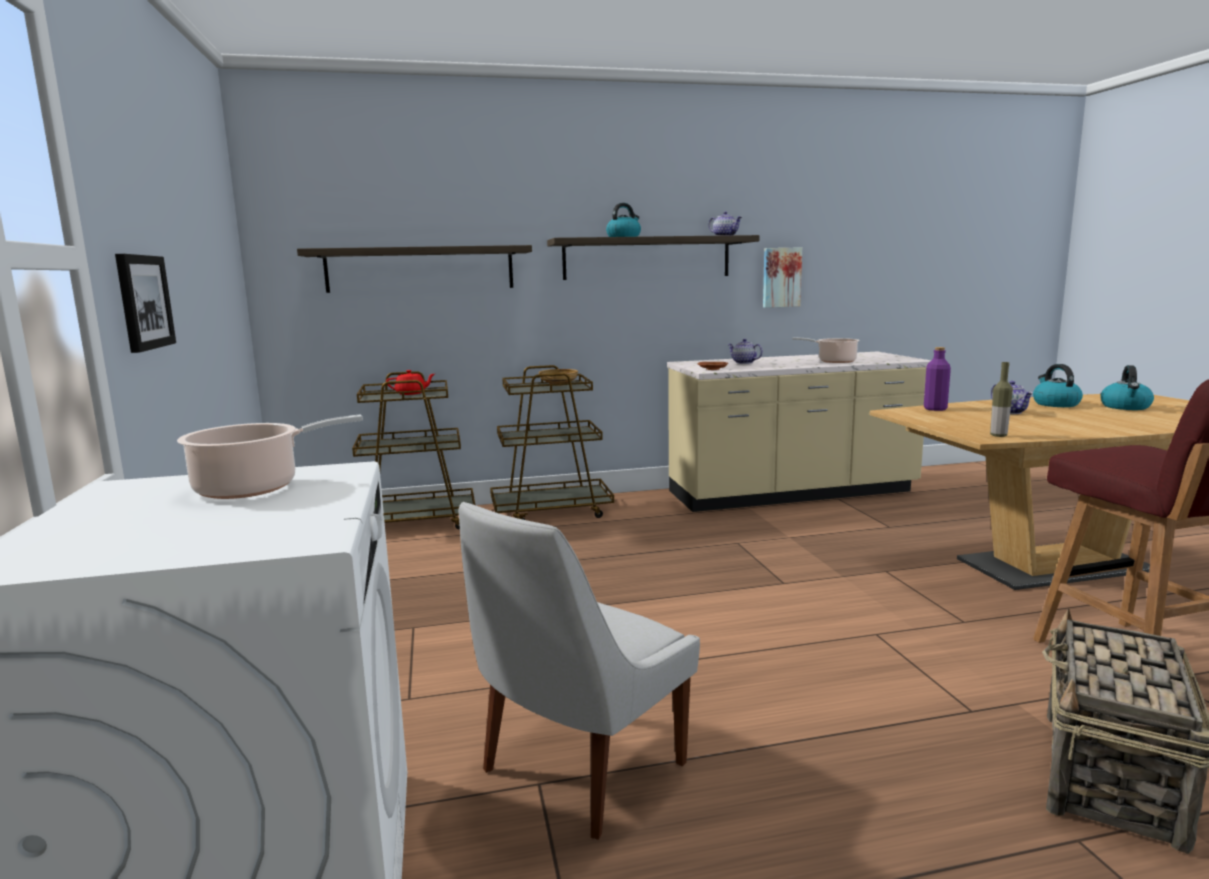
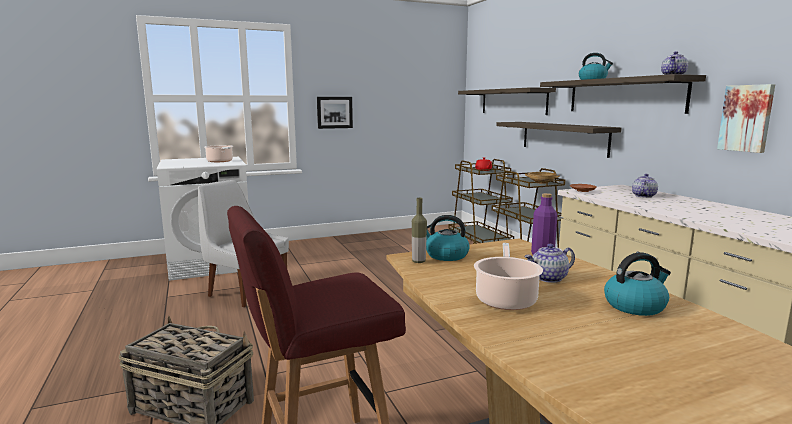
camera: 80 degrees right, 0 degrees up
cooking pot [792,337,860,363] -> cooking pot moved to [474,243,543,310]
kettle [1101,365,1154,410] -> kettle moved to [426,215,470,261]
none -> shelf [496,122,622,158]

